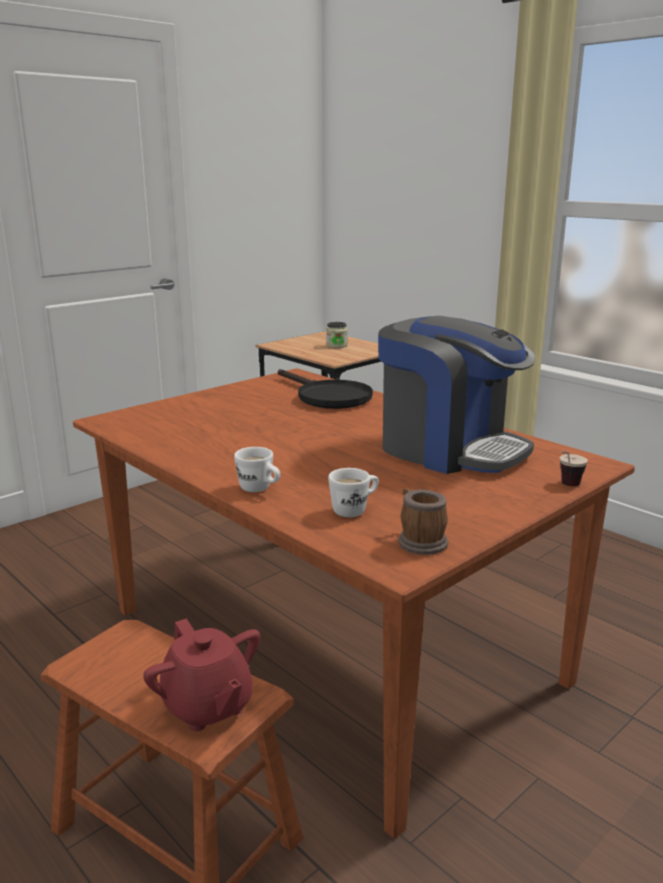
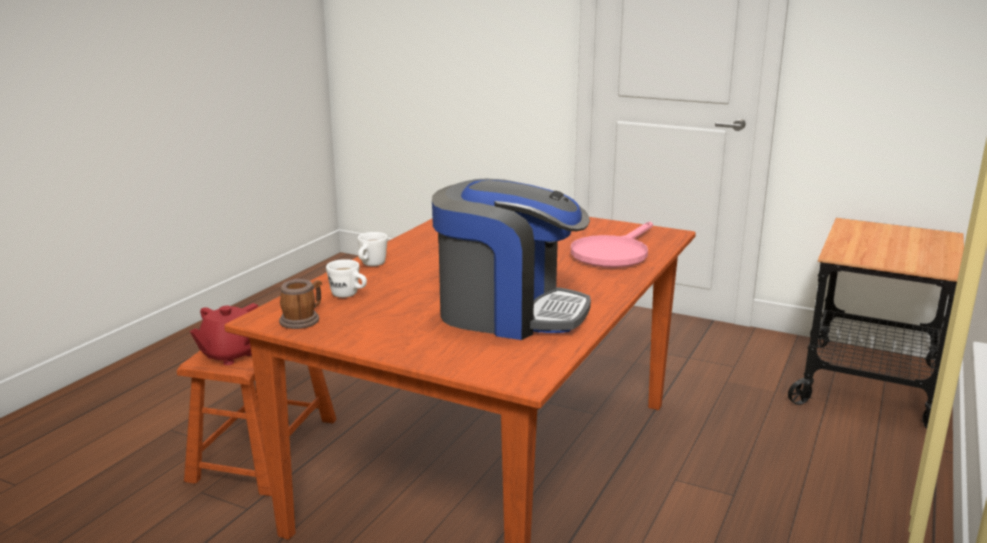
camera: 70 degrees right, 0 degrees up
black frying pan [278,369,373,409] -> pink frying pan [571,222,653,268]
jar [326,322,348,348] -> none
coffee machine [378,316,535,474] -> coffee machine turned 90 degrees counterclockwise [432,178,591,340]
cup [560,452,588,486] -> none

